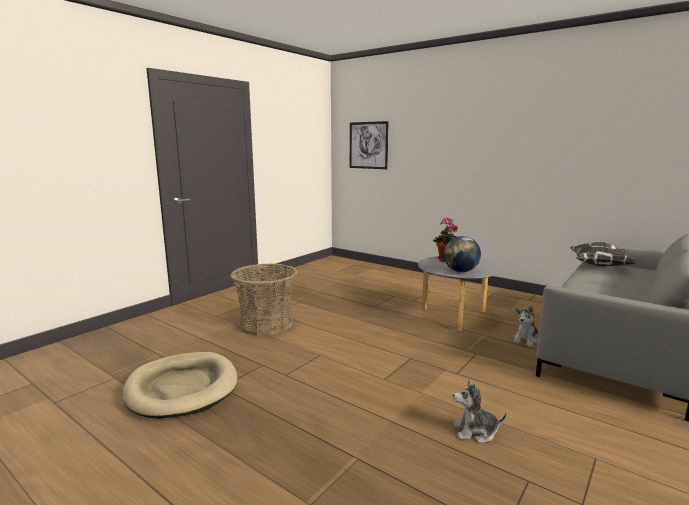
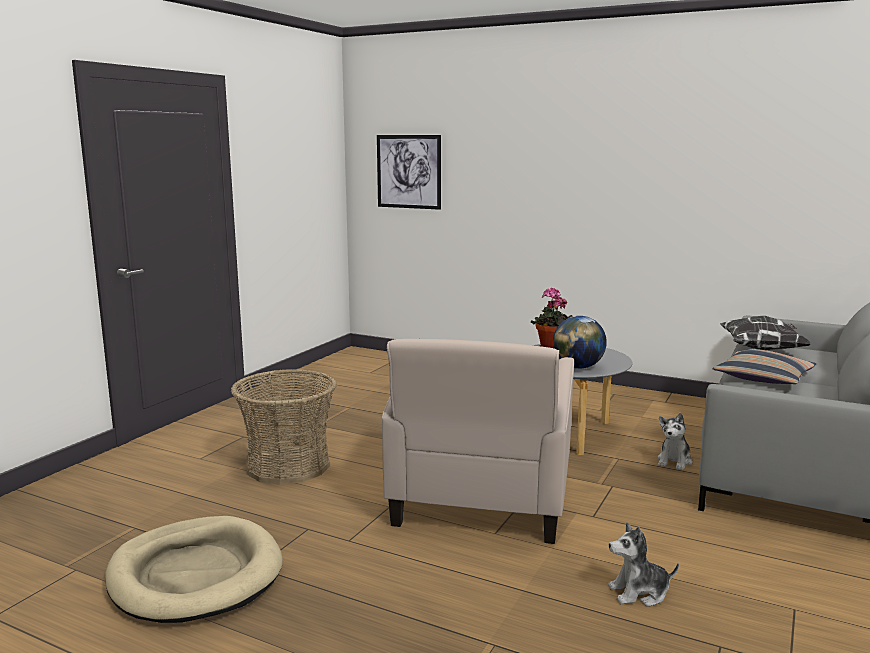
camera: 10 degrees left, 0 degrees up
none -> beige armchair [382,339,574,544]
none -> pillow [713,349,816,384]

